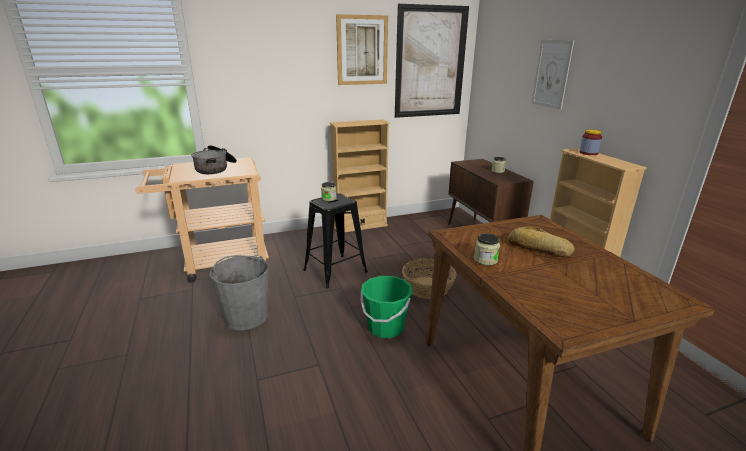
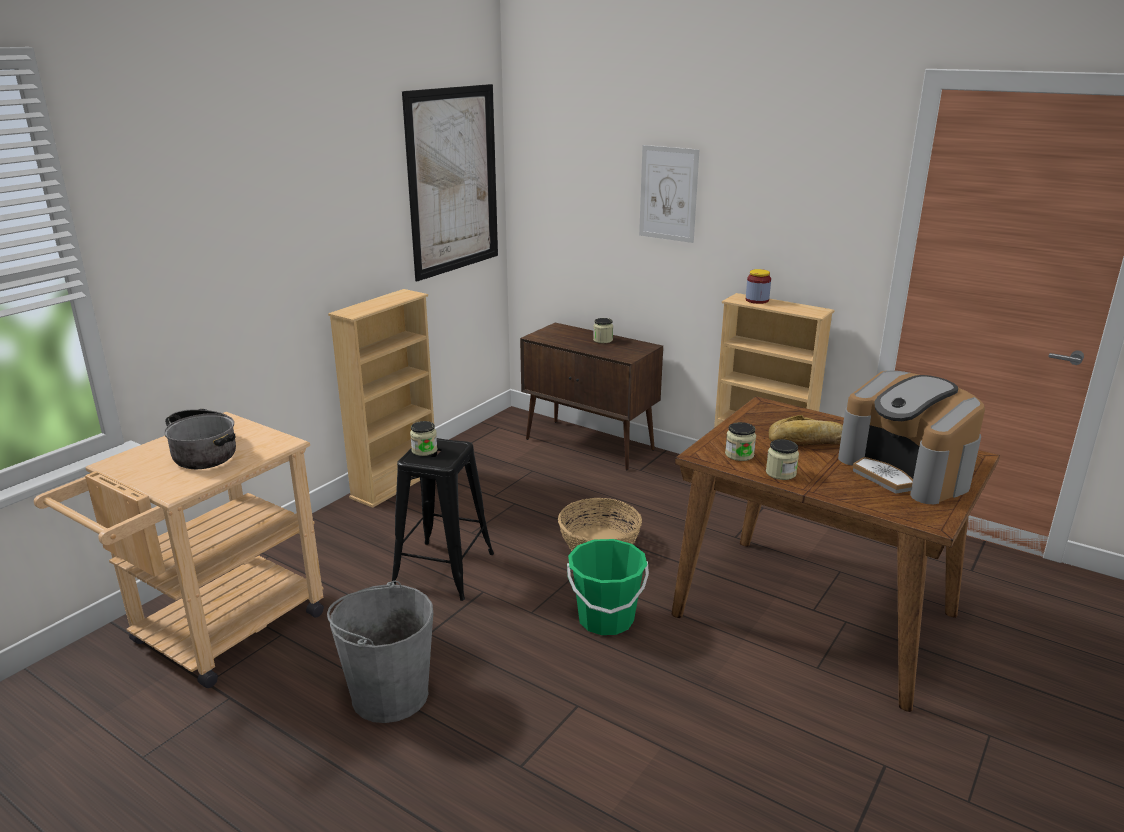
camera: 35 degrees left, 0 degrees up
picture [336,14,388,85] -> none
none -> jar [725,422,756,461]
none -> coffee machine [838,371,985,504]

